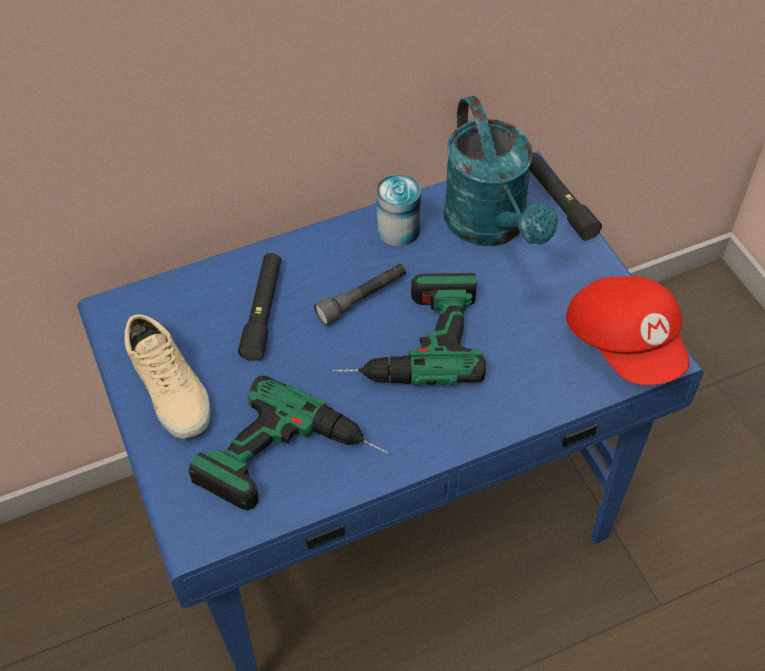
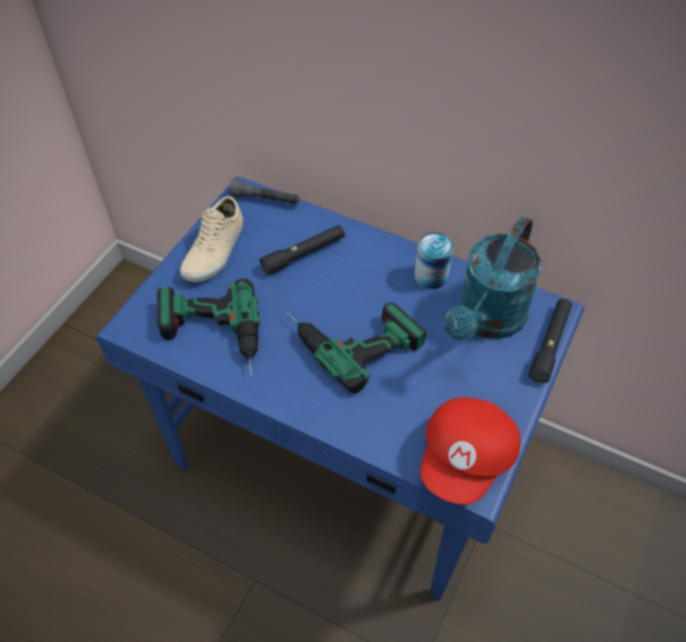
camera: 50 degrees right, 0 degrees up
grey flashlight [314,264,406,326] -> grey flashlight moved to [229,179,299,204]

